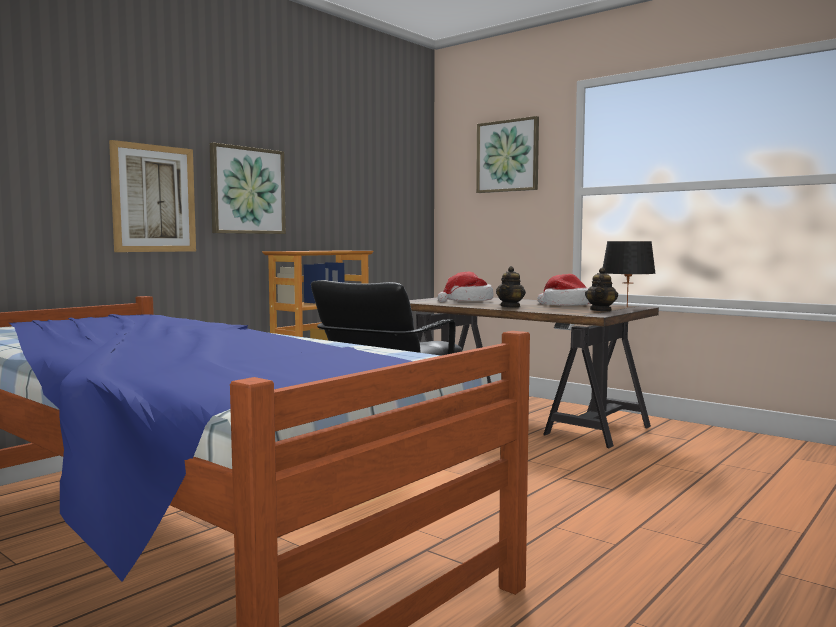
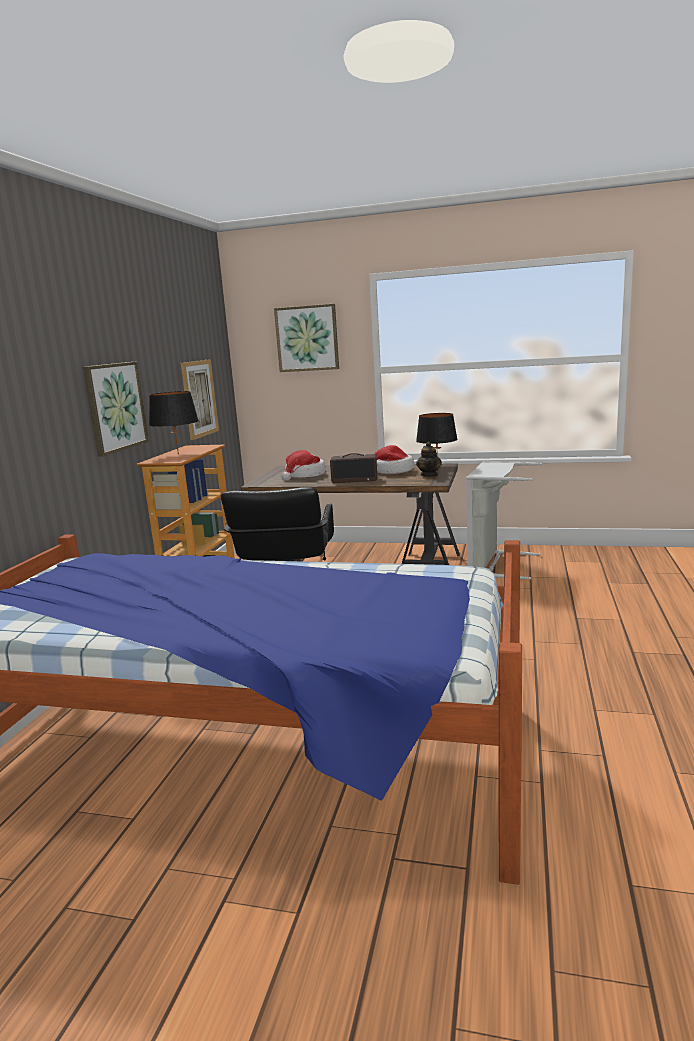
camera: 25 degrees left, 10 degrees up
picture [109,140,196,252] -> picture moved to [181,359,219,440]
teapot [496,266,525,308] -> radio [330,453,377,483]
none -> black table lamp [149,391,199,455]
none -> grey laundry basket [466,461,542,580]

